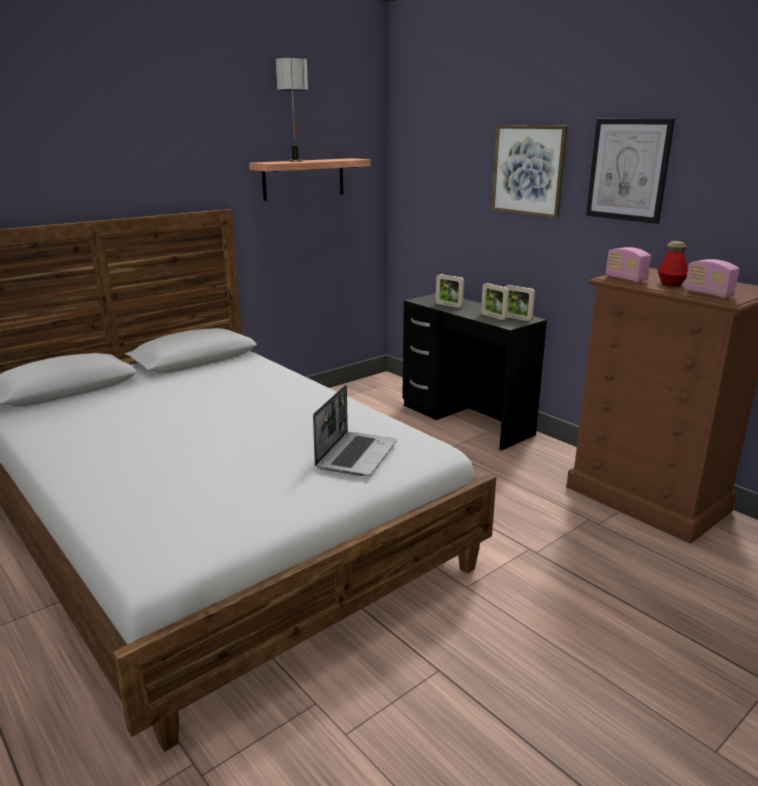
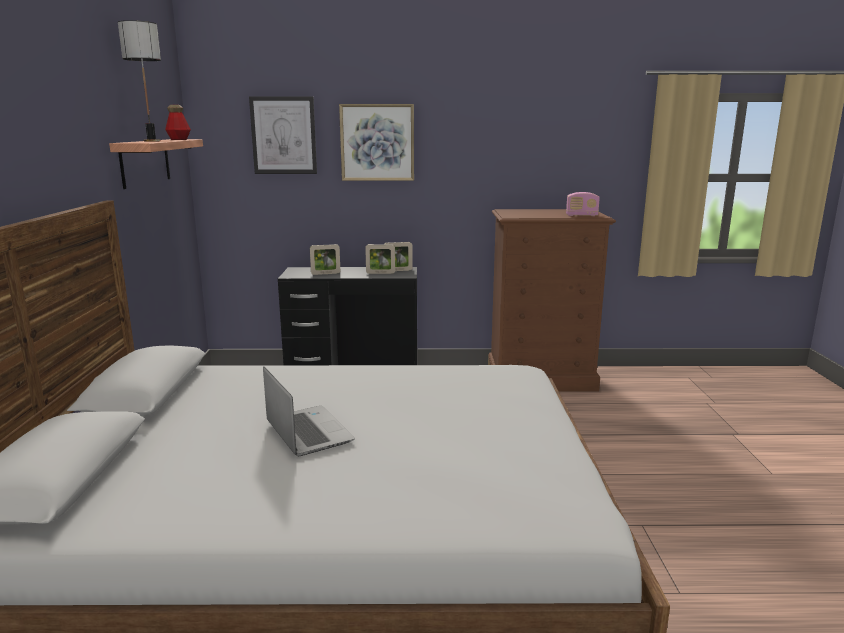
camera: 50 degrees left, 5 degrees down
laptop [313,385,397,476] -> laptop moved to [263,366,355,456]
picture [586,119,675,224] -> picture moved to [249,96,317,174]
radio [606,247,651,282] -> none
bottle [658,241,688,286] -> bottle moved to [165,105,191,140]

